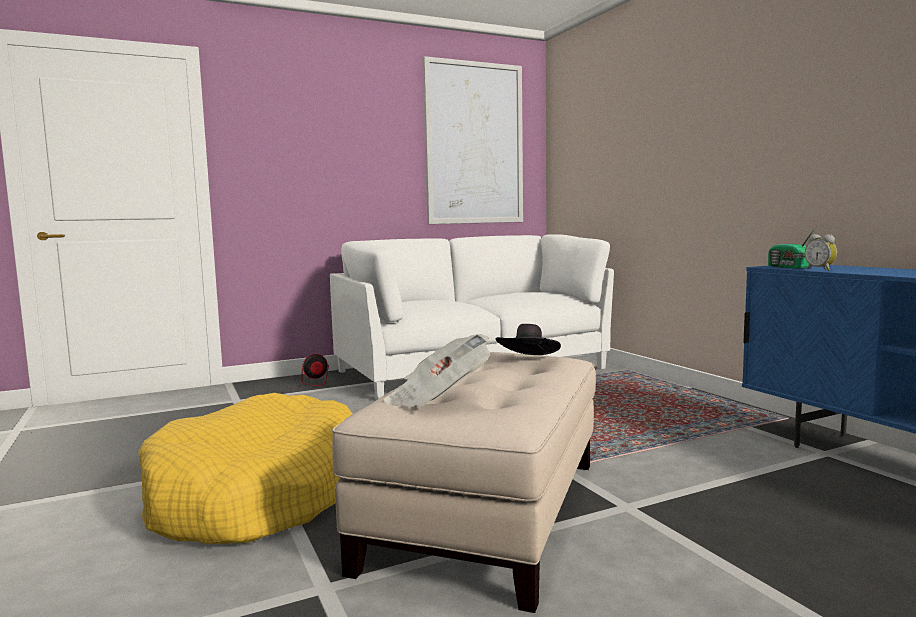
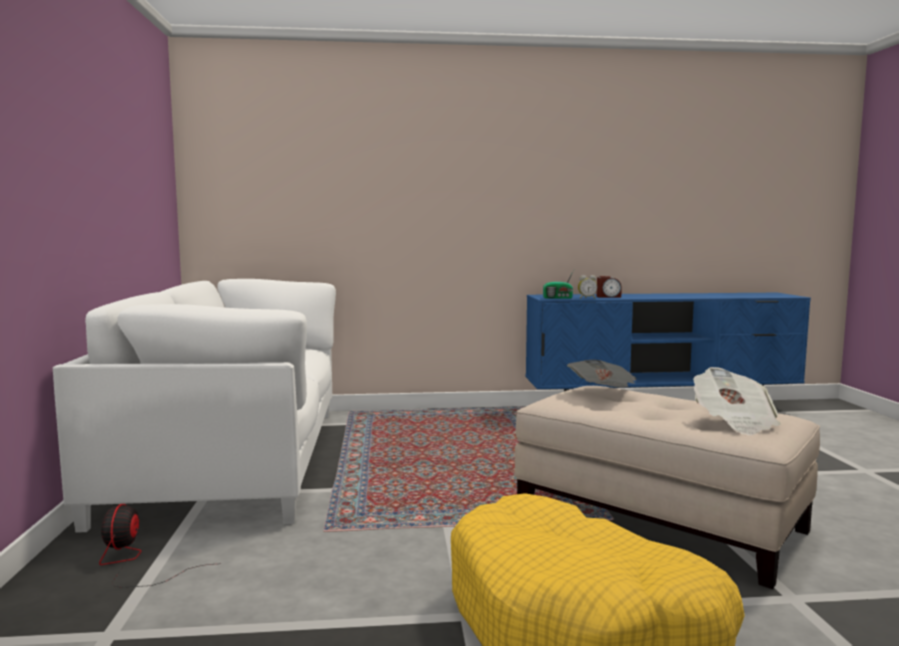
camera: 70 degrees left, 0 degrees up
picture [422,56,523,224] -> none
black hat [495,324,561,355] -> newspaper [567,360,637,387]
none -> alarm clock [597,276,622,298]

